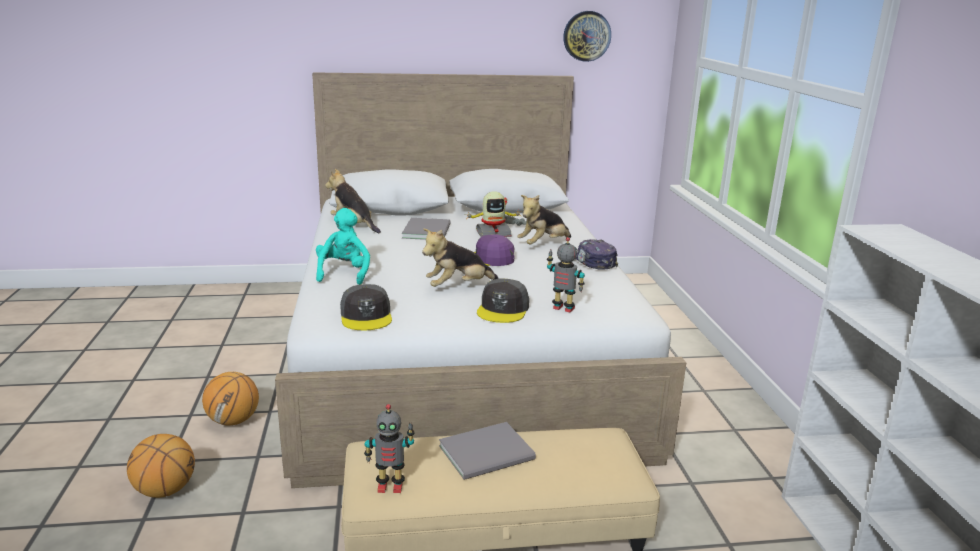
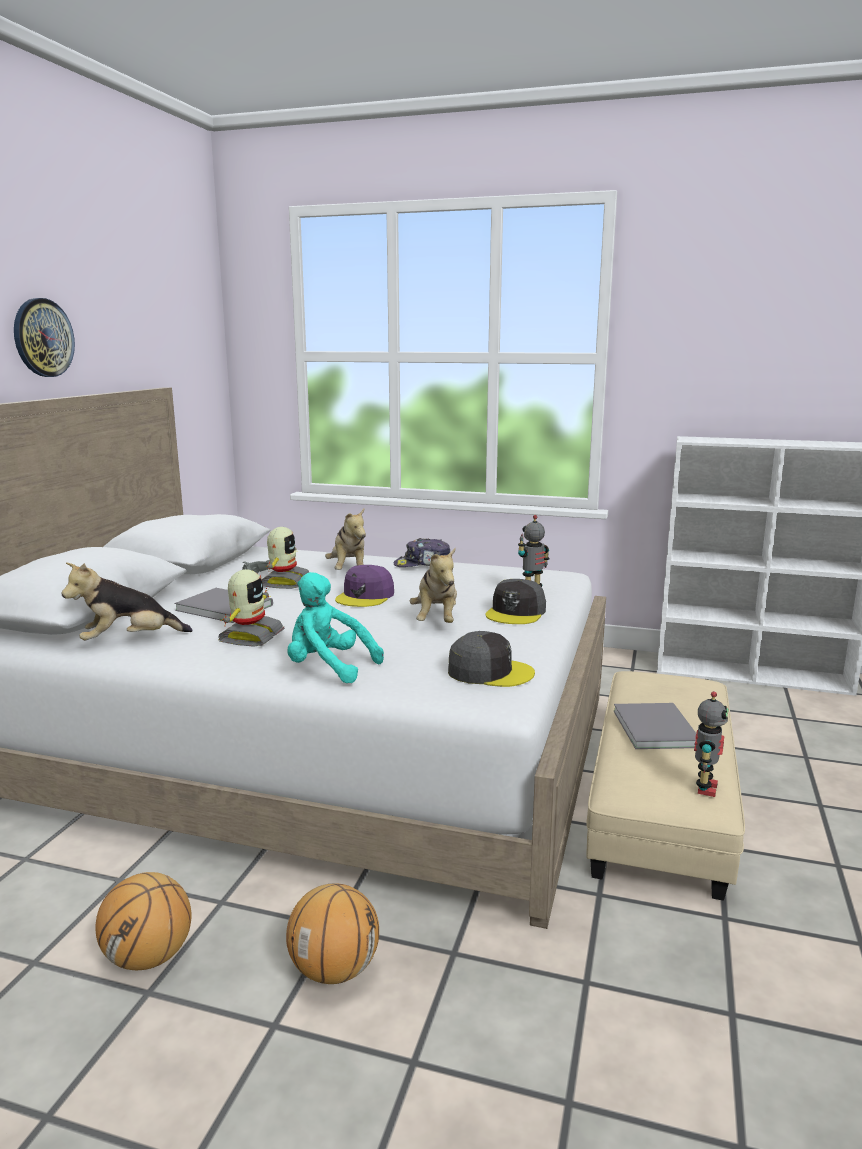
camera: 65 degrees left, 5 degrees down
basketball [127,434,195,498] -> basketball moved to [95,872,192,970]
grey cap [477,278,529,323] -> grey cap turned 75 degrees clockwise [486,579,546,624]
wall clock [563,11,611,62] -> wall clock moved to [14,298,75,377]
none -> toy robot [218,569,285,647]

